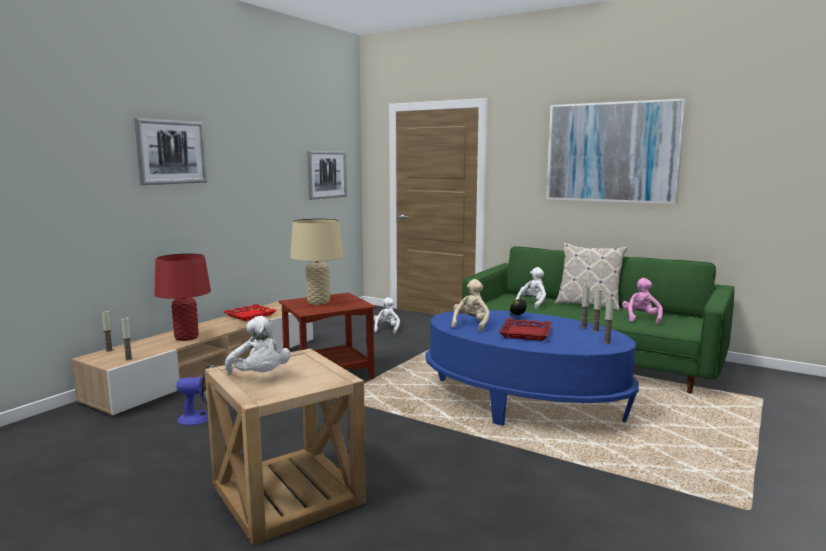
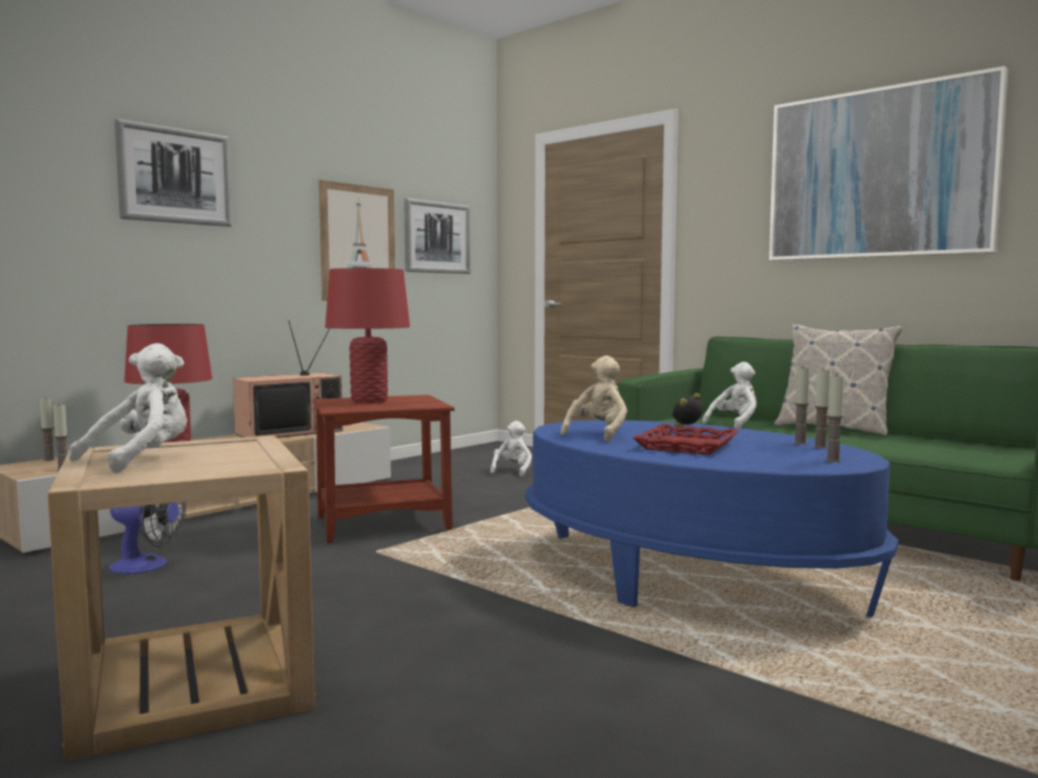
camera: 10 degrees right, 5 degrees down
red tray [223,304,276,321] -> television [233,321,343,438]
white plush toy [225,316,291,374] -> white plush toy turned 120 degrees counterclockwise [69,343,187,473]
beige table lamp [290,218,344,305] -> red table lamp [325,268,410,404]
pink plush toy [622,278,663,325] -> none
none -> picture [319,180,395,301]

